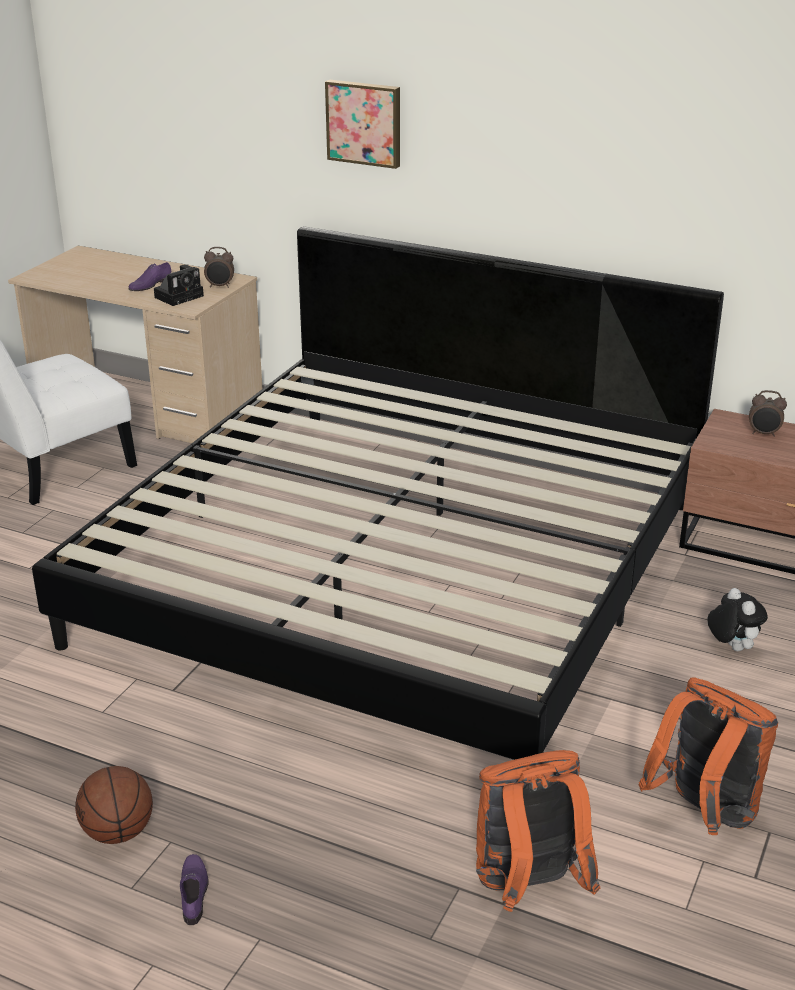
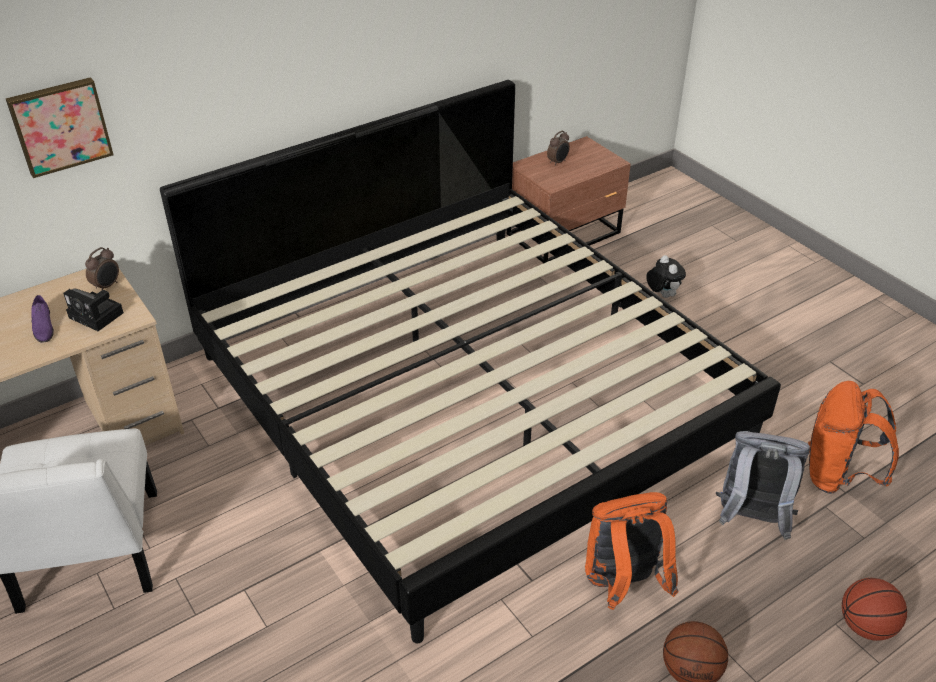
camera: 60 degrees left, 10 degrees up
camera [154,264,204,306] -> camera turned 135 degrees clockwise [63,288,124,331]
purple shoe [180,854,209,925] -> none
picture [325,80,400,169] -> picture moved to [6,77,114,178]
orange backpack [638,678,778,835] -> orange backpack moved to [585,492,679,610]
plush toy [707,588,768,651] -> plush toy turned 60 degrees clockwise [646,255,686,298]
none -> grey backpack [716,431,810,540]
none -> basketball [842,578,907,641]

